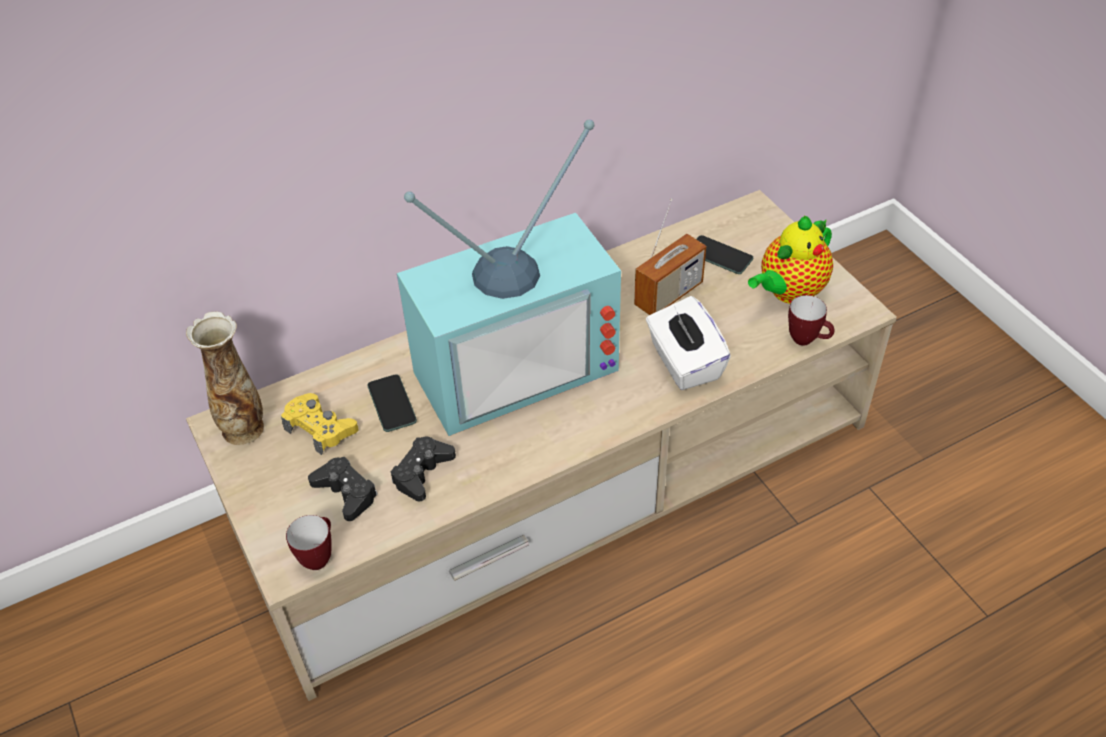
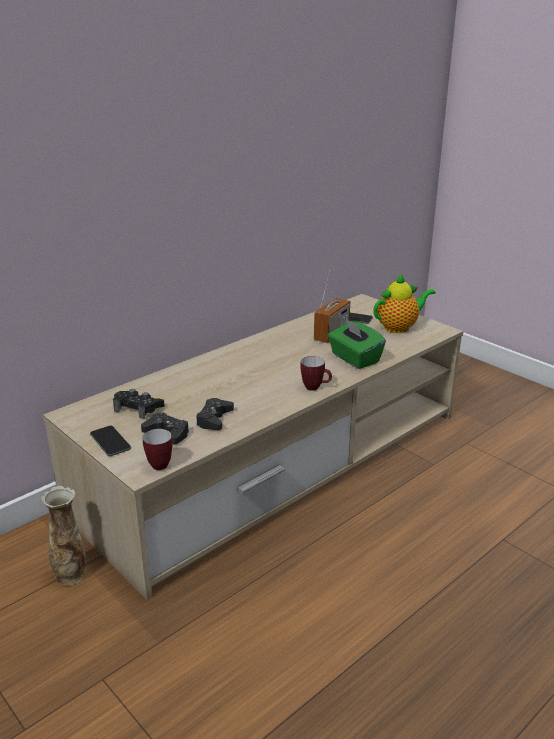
camera: 15 degrees left, 20 degrees down
vase [186,312,264,445] -> vase moved to [41,486,86,586]
yellow game controller [281,393,359,455] -> black game controller [113,389,165,419]
phone [367,374,417,432] -> phone moved to [90,426,131,456]
television [397,119,621,436] -> none
white tissue box [646,296,731,390] -> green tissue box [328,319,386,369]
teapot [748,216,833,304] -> teapot turned 150 degrees counterclockwise [373,274,436,333]
mug [788,295,835,346] -> mug moved to [300,356,332,391]

